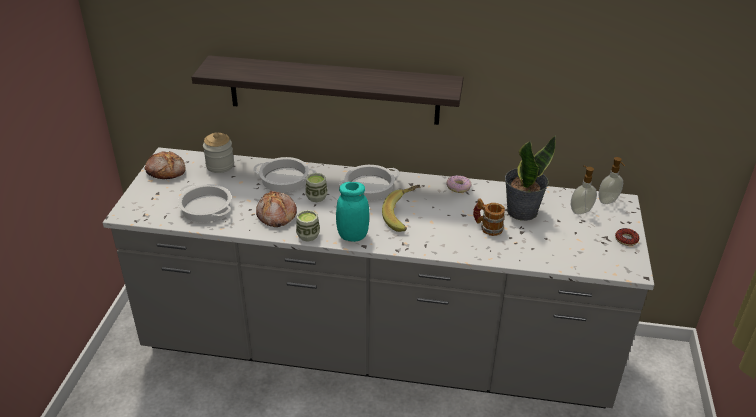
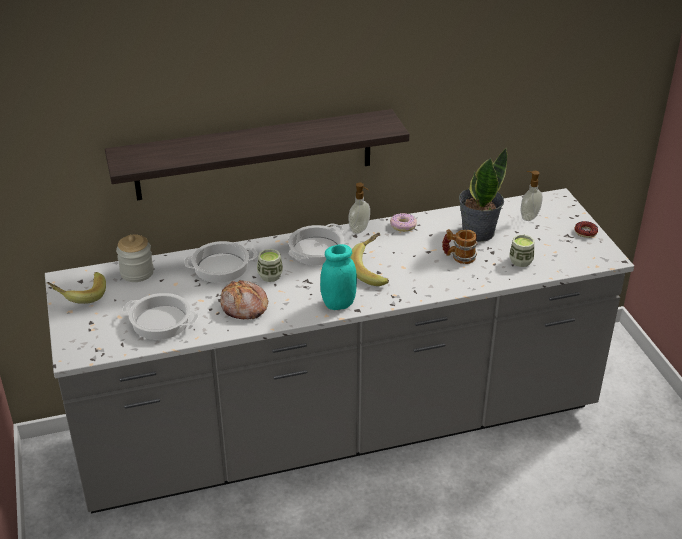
camera: 25 degrees left, 0 degrees up
bread [145,151,186,179] -> banana [47,272,106,304]
cup [296,210,320,242] -> cup moved to [509,235,534,267]
soap dispenser [598,157,625,204] -> soap dispenser moved to [348,183,370,234]

